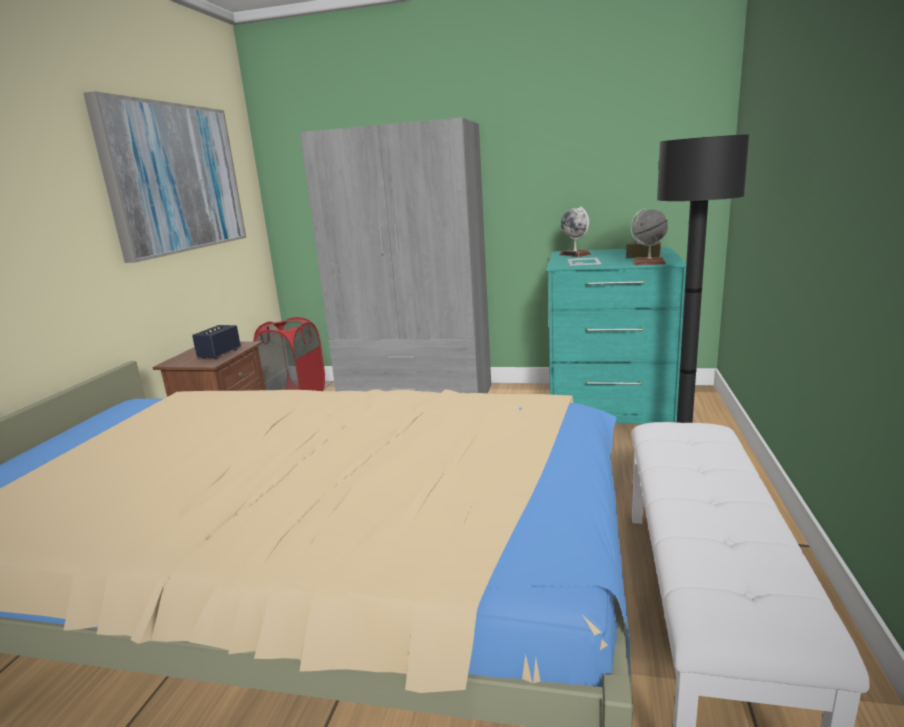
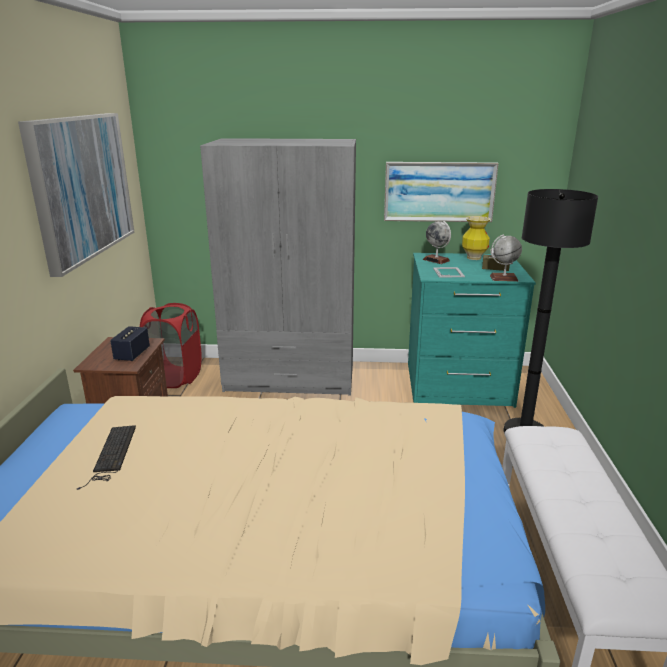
camera: 10 degrees left, 5 degrees up
none -> keyboard [77,425,136,490]
none -> picture [384,162,499,222]
none -> vase [462,216,491,260]

